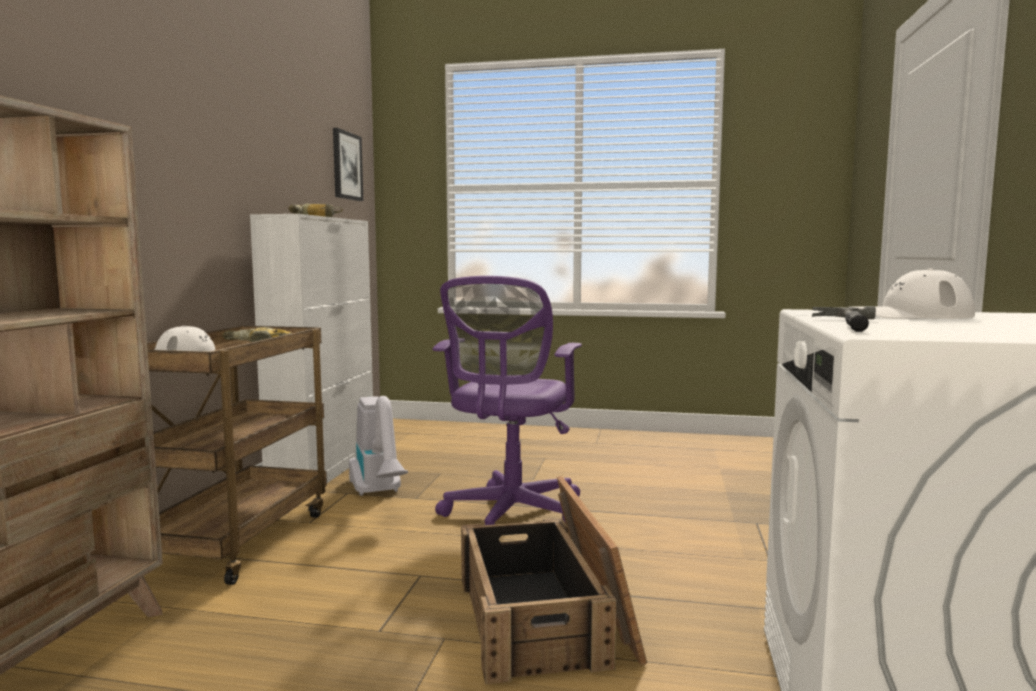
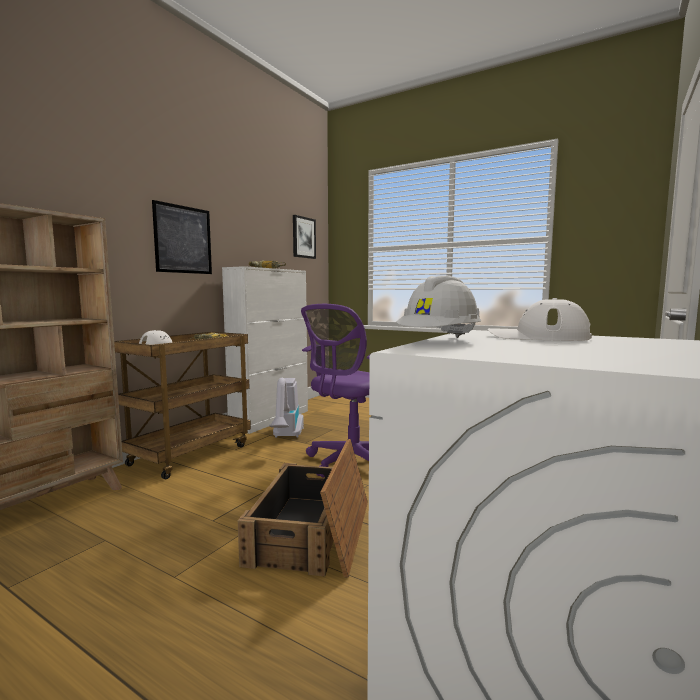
camera: 20 degrees right, 0 degrees up
hammer [812,306,876,332] -> white hard hat [396,276,481,338]
none -> picture [152,200,212,274]

